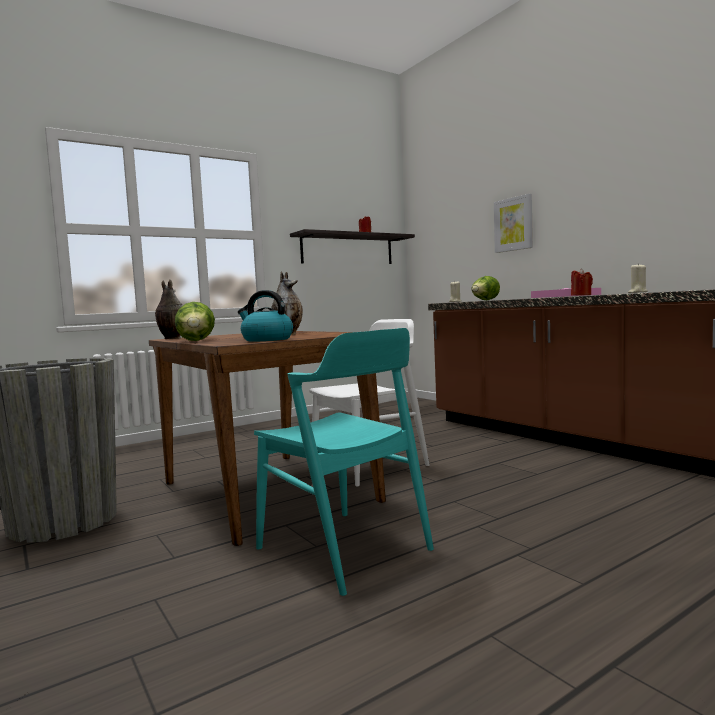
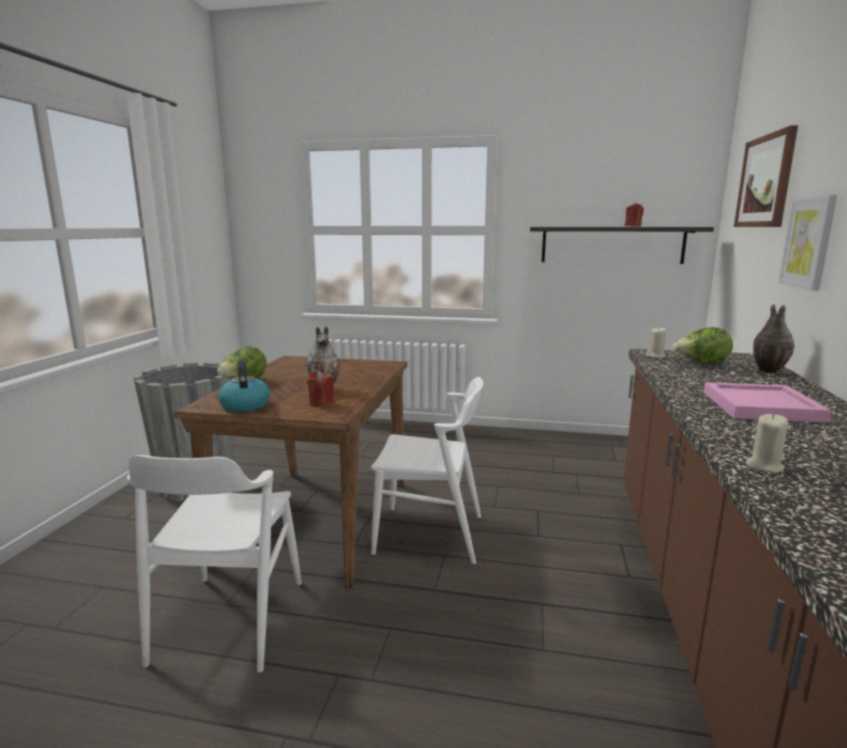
camera: 45 degrees right, 10 degrees up
vase [155,280,183,339] -> vase moved to [753,304,794,374]
turquoise chair [254,328,434,596] -> white chair [127,455,302,672]
red candle [571,268,593,296] -> red candle moved to [307,371,334,407]
none -> picture [734,125,798,227]

